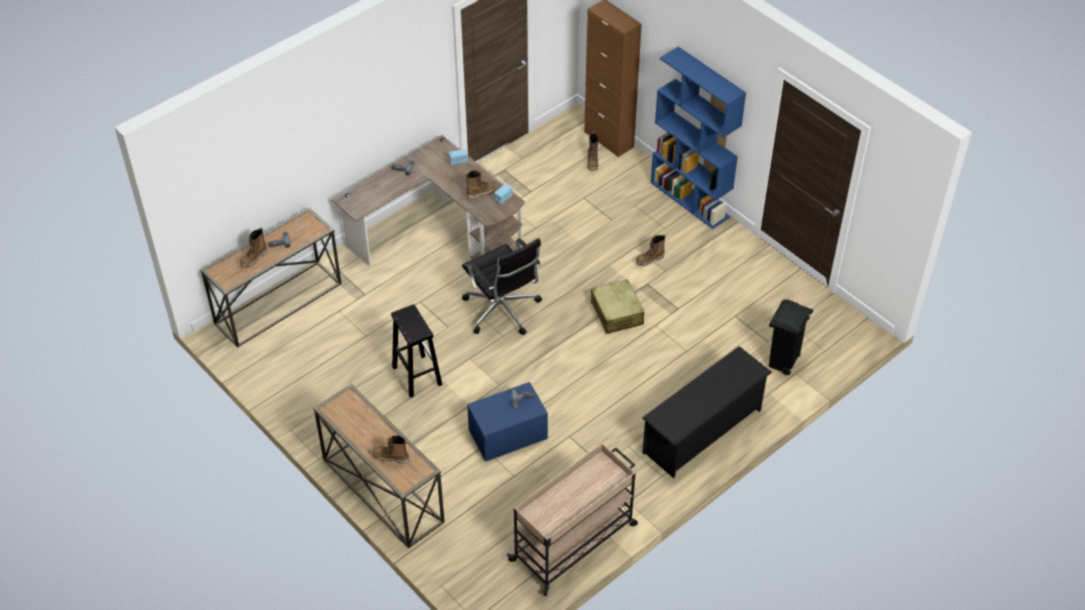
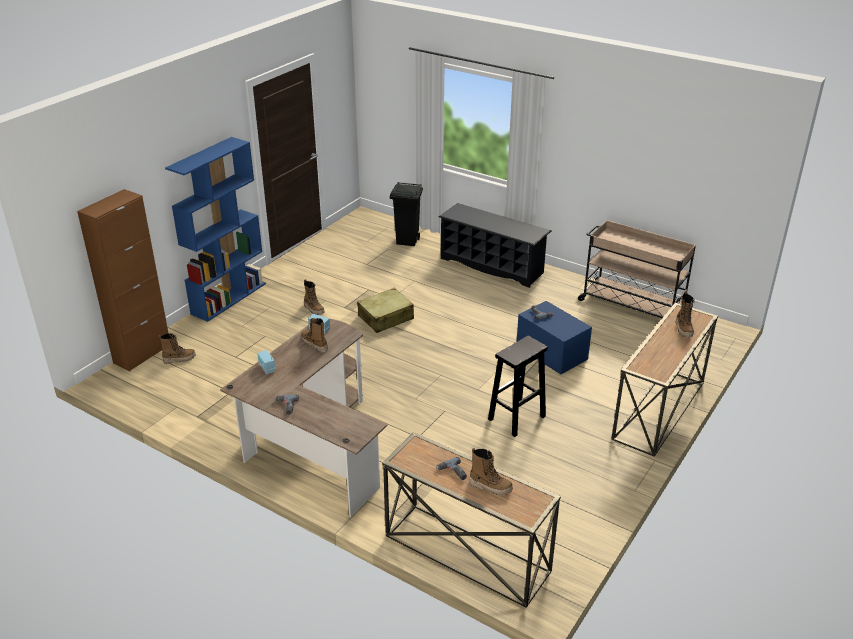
camera: 105 degrees left, 15 degrees down
black office chair [462,238,542,335] -> none

